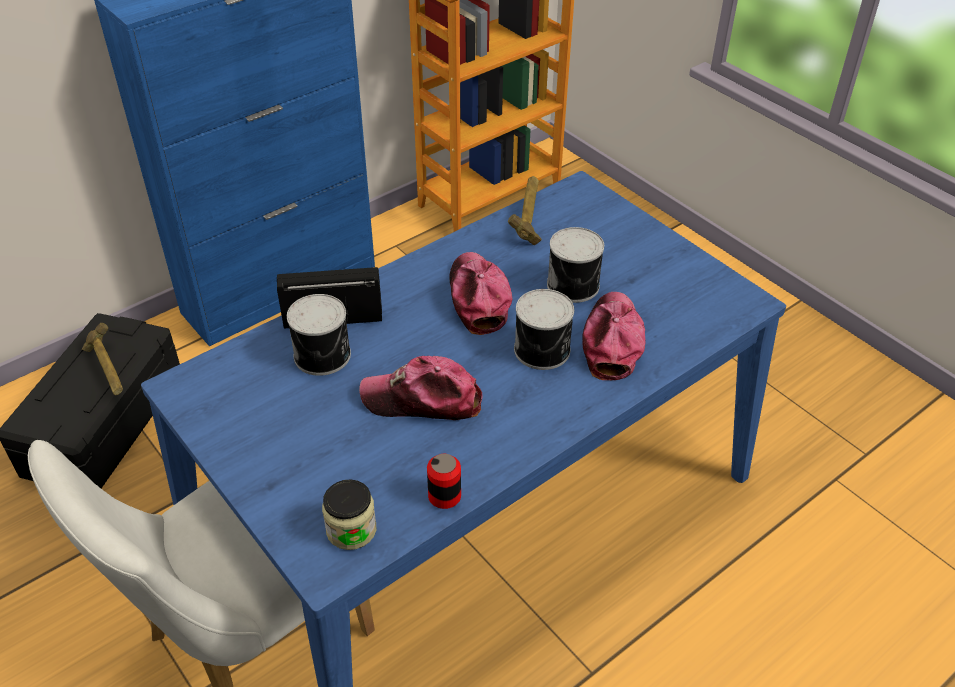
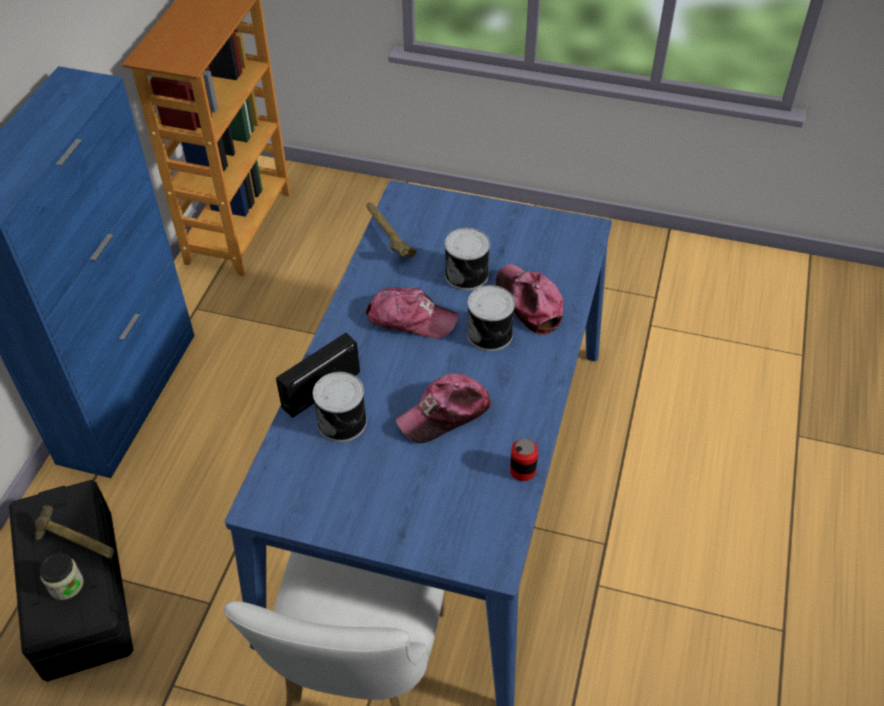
camera: 35 degrees left, 5 degrees up
jar [322,479,376,550] -> jar moved to [40,553,84,600]
cap [449,252,512,335] -> cap turned 150 degrees clockwise [366,288,458,338]

